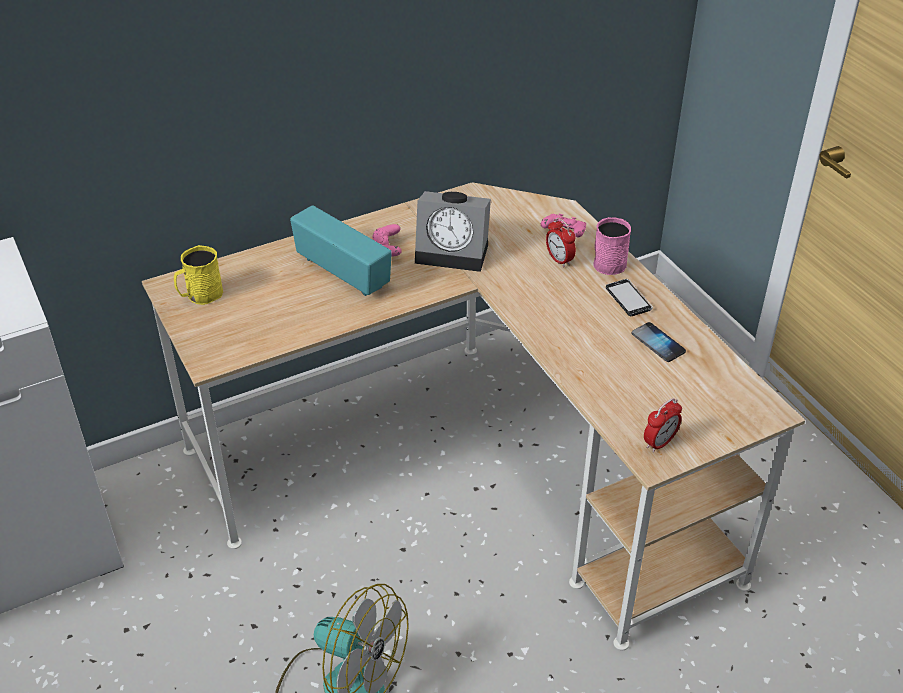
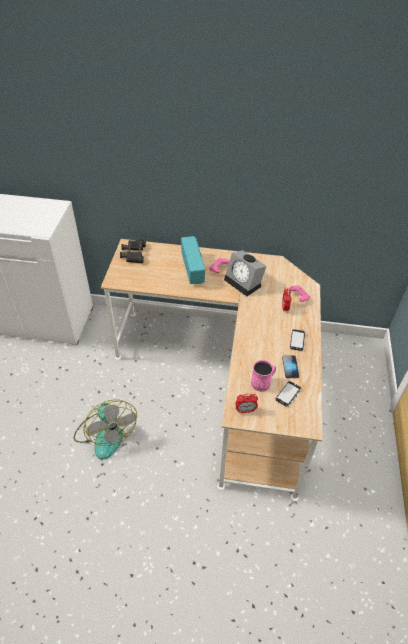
camera: 35 degrees right, 5 degrees up
yellow mug [174,245,223,305] -> black binoculars [120,240,146,263]
pink mug [593,217,631,275] -> pink mug moved to [251,360,276,392]
none -> phone [275,381,302,407]

